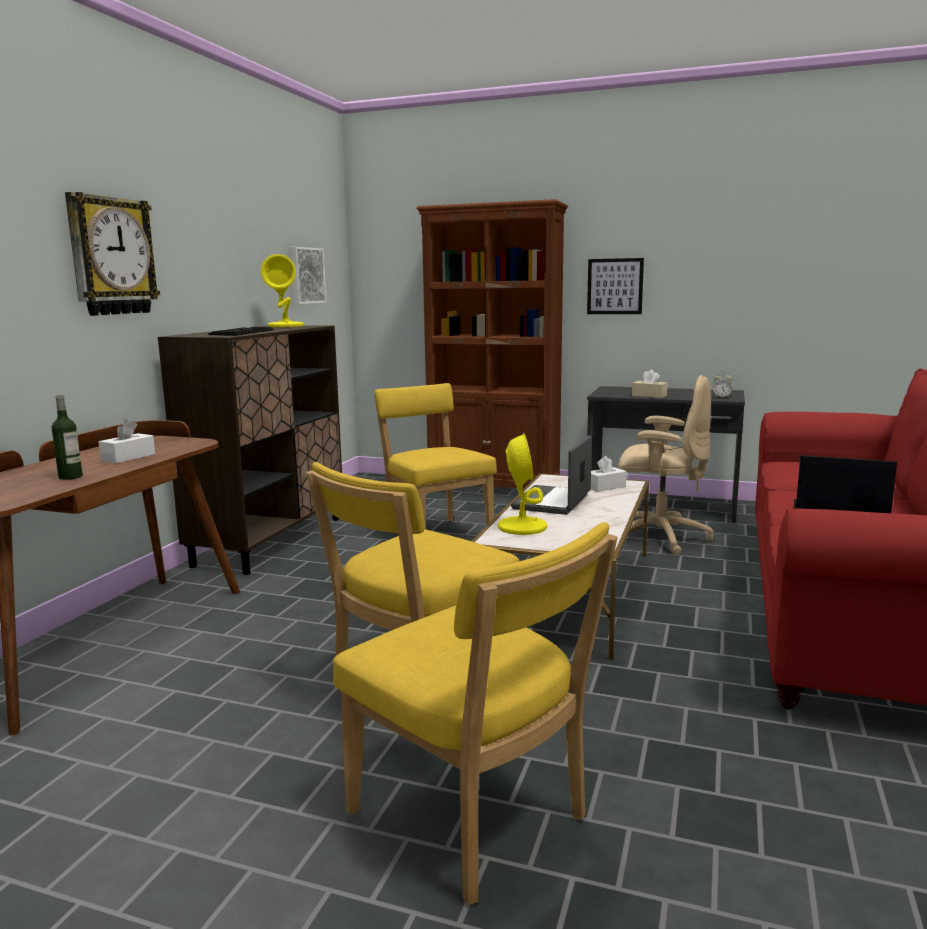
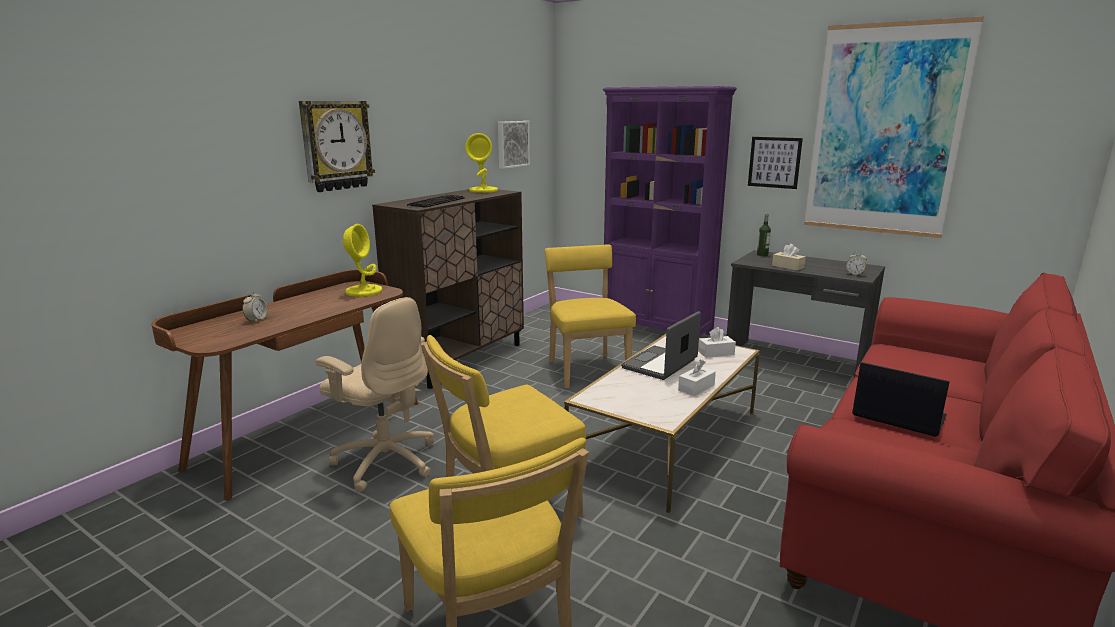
camera: 15 degrees right, 5 degrees up
bottle [52,395,83,480] -> bottle moved to [757,213,771,256]
white tissue box [99,419,155,464] -> white tissue box moved to [678,359,716,396]
brown bookcase [416,199,568,489] -> purple bookcase [603,86,737,338]
yellow table lamp [497,433,547,535] -> yellow table lamp moved to [343,224,382,297]
beige office chair [618,375,713,555] -> beige office chair moved to [315,297,434,492]
none -> alarm clock [242,291,267,322]
none -> picture [804,17,984,238]

